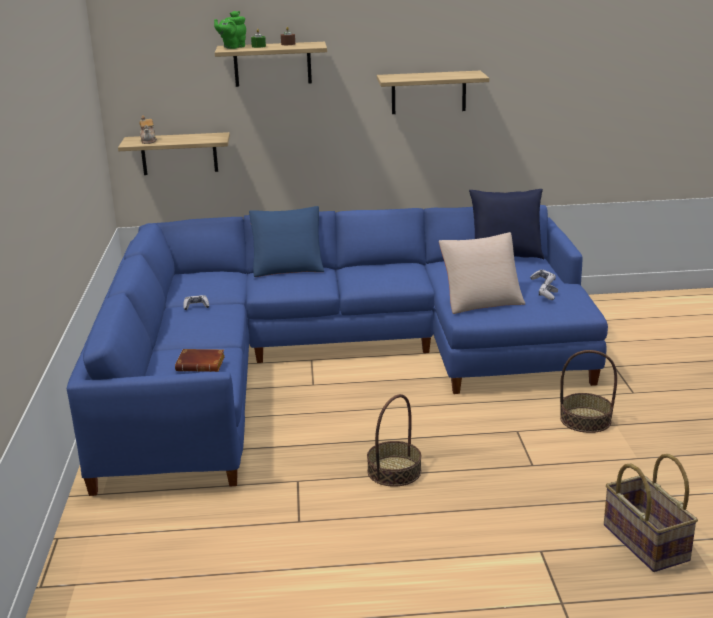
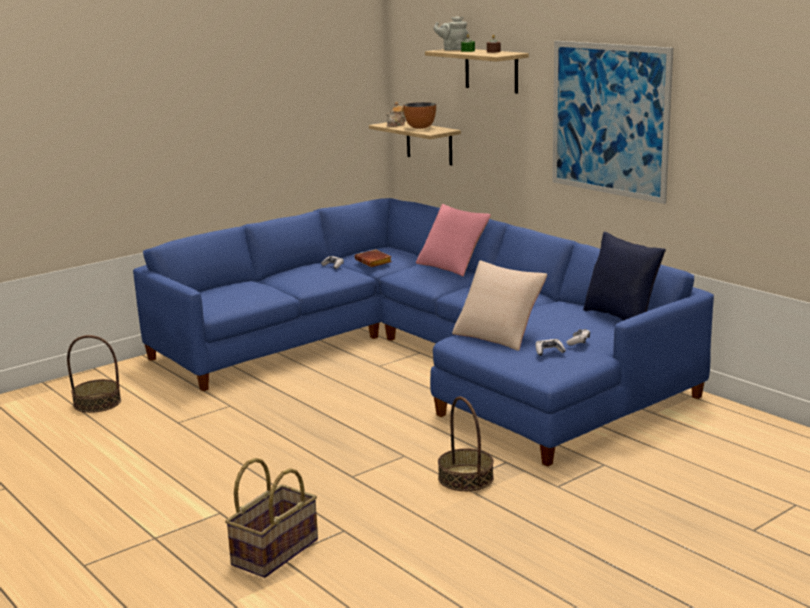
camera: 55 degrees right, 5 degrees down
brown book [175,349,225,372] -> brown book moved to [355,249,392,267]
green teapot [214,11,246,49] -> grey teapot [434,16,468,51]
blue pillow [249,206,324,277] -> pink pillow [416,204,491,276]
basket [367,394,421,487] -> basket moved to [67,335,121,413]
shelf [377,71,489,114] -> picture [553,41,673,204]
none -> bowl [403,102,436,129]

